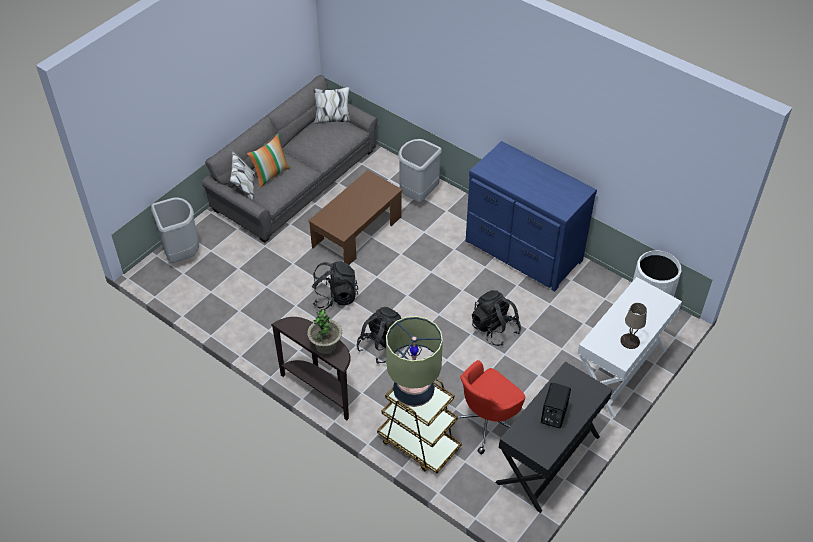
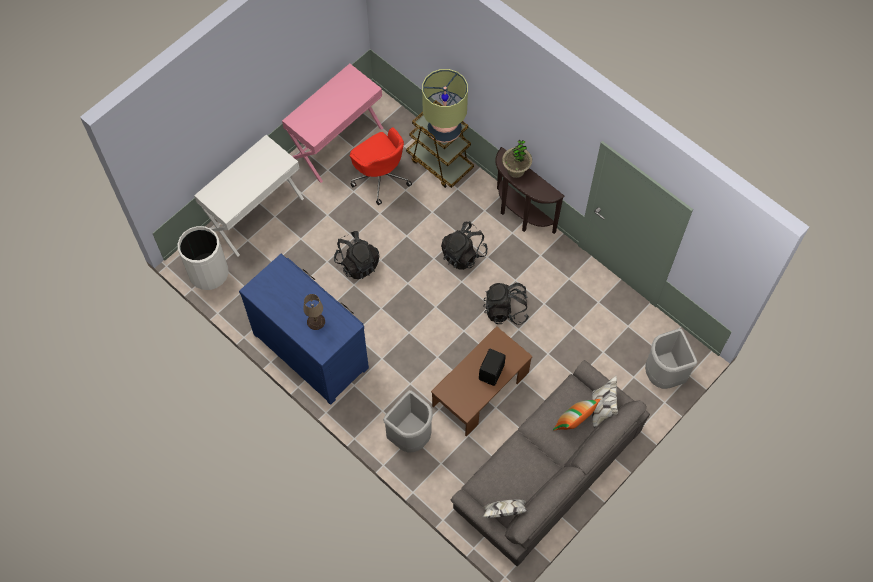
camera: 175 degrees left, 15 degrees up
red office chair [452,360,525,455] -> red office chair turned 90 degrees clockwise [349,127,412,205]
black desk [495,361,613,513] -> pink desk [282,64,383,183]
black speaker [541,383,571,428] -> black speaker moved to [479,349,506,386]
beige table lamp [620,303,647,349] -> beige table lamp moved to [304,294,325,330]

